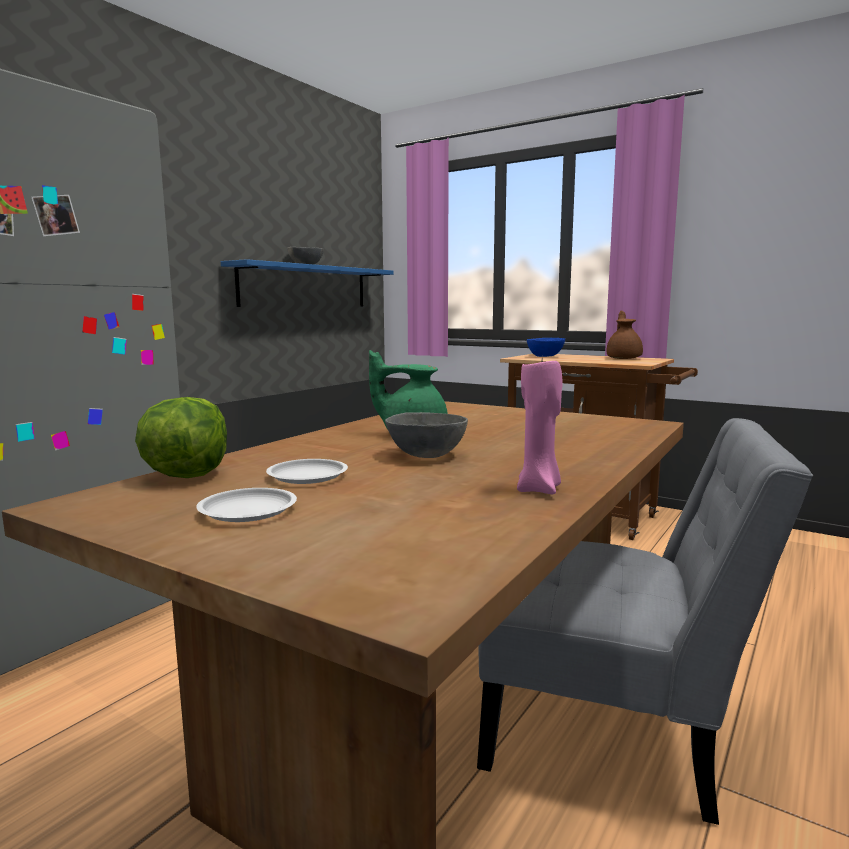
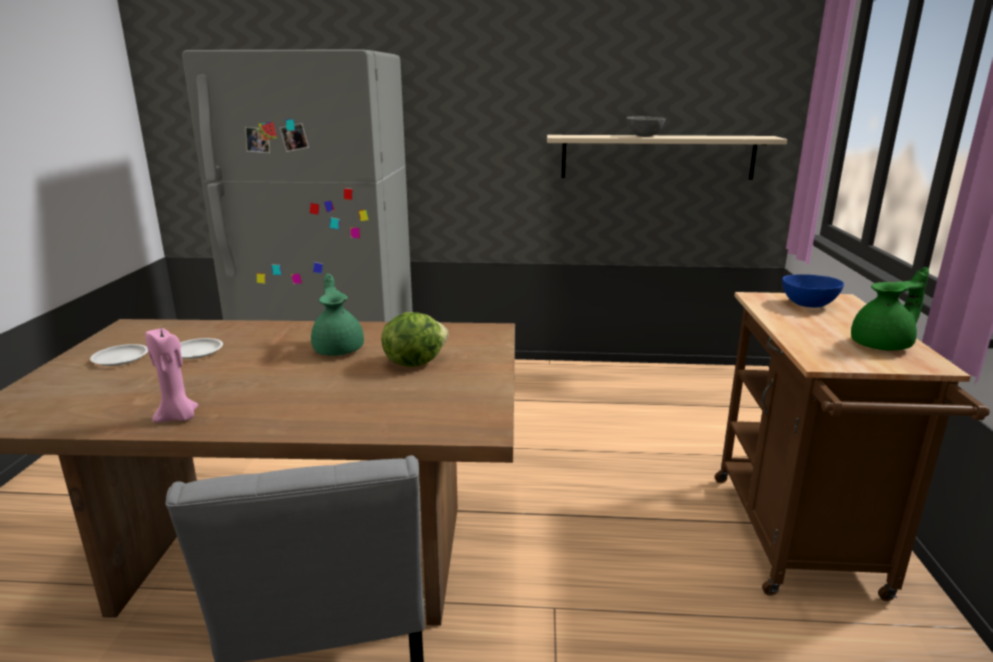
camera: 60 degrees right, 10 degrees up
lettuce [135,397,227,478] -> lettuce moved to [381,312,449,367]
blue shelf [221,259,394,307] -> beige shelf [547,135,787,180]
grey bowl [385,412,468,458] -> none
brown teapot [607,311,643,359] -> green teapot [851,267,929,351]

